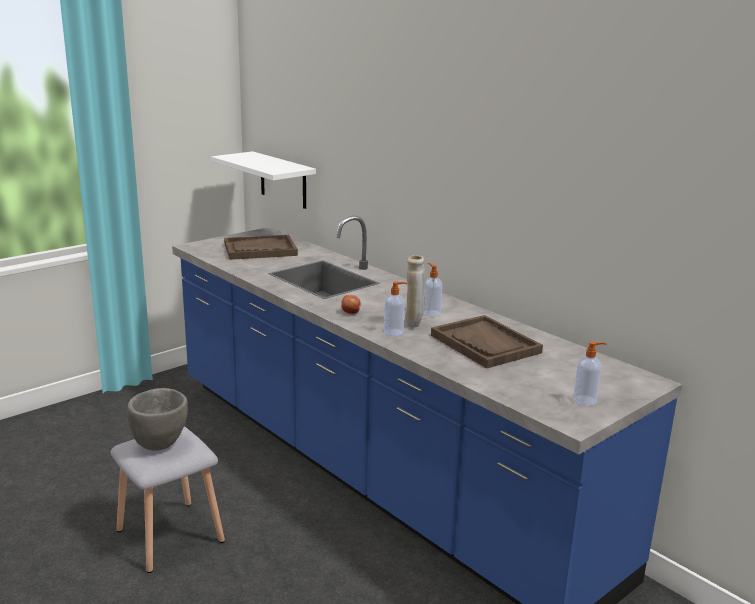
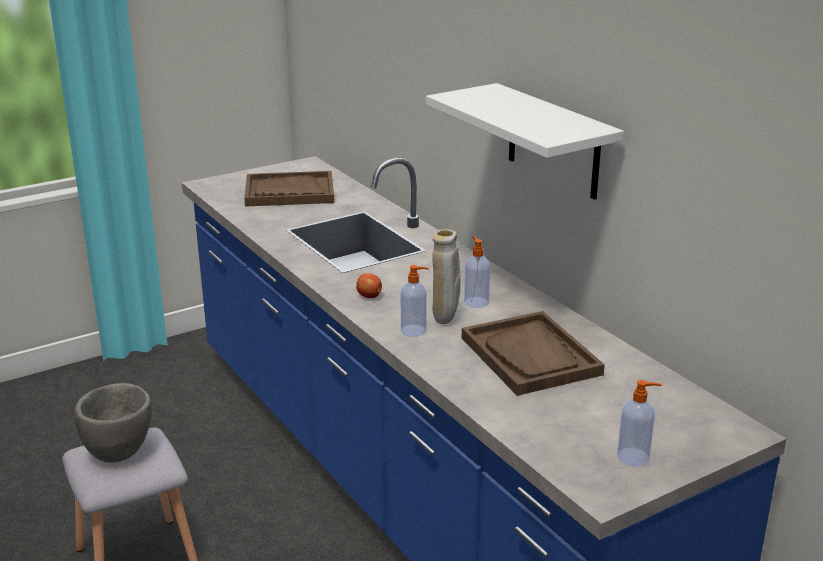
camera: 10 degrees right, 5 degrees up
white shelf [211,151,316,209] -> white shelf moved to [426,83,624,200]

